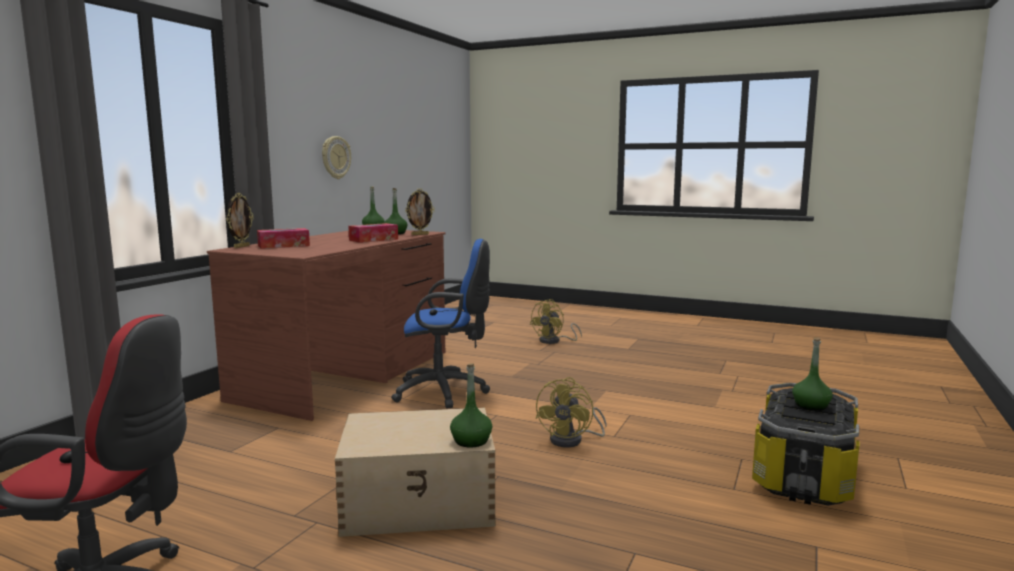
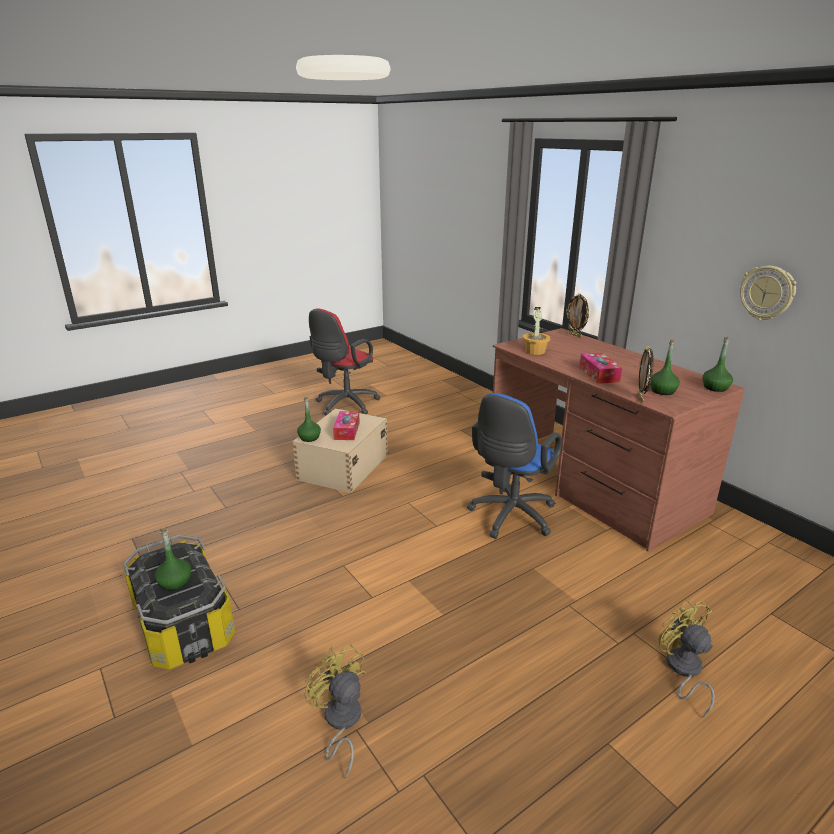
camera: 120 degrees right, 15 degrees up
tissue box [257,228,310,249] -> tissue box moved to [333,411,360,440]
yellow fan [535,377,607,448] -> yellow fan moved to [305,643,366,779]
none -> potted plant [522,307,551,355]

